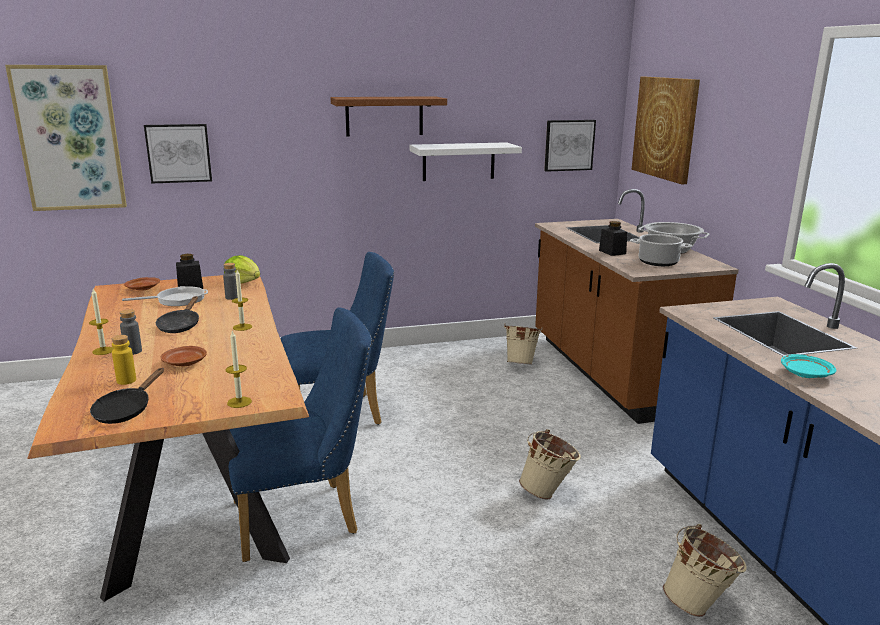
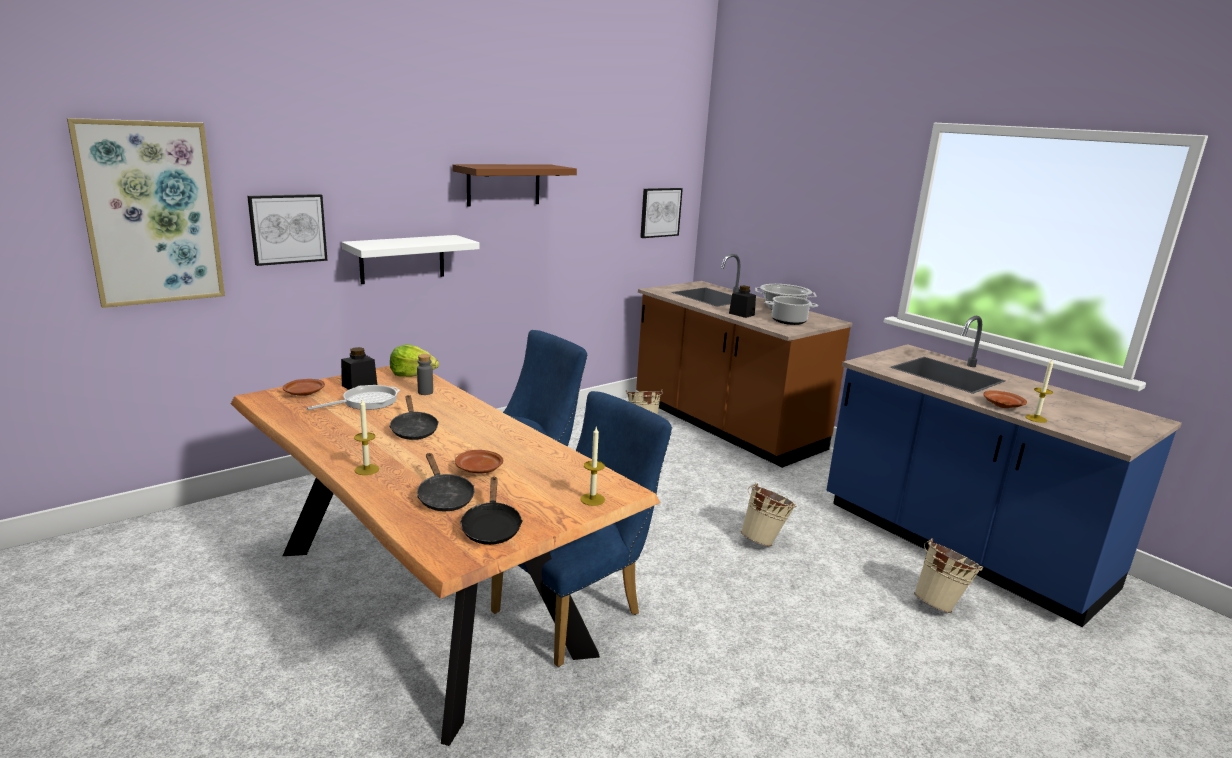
camera: 25 degrees left, 0 degrees up
yellow bottle [111,335,136,385] -> black frying pan [417,453,474,511]
grey bottle [120,309,142,355] -> none
candle [232,270,252,331] -> candle moved to [1025,359,1053,423]
white shelf [409,142,522,181] -> white shelf moved to [342,235,480,284]
picture [632,77,700,184] -> none
turquoise plate [781,354,836,378] -> brown plate [983,390,1027,408]

